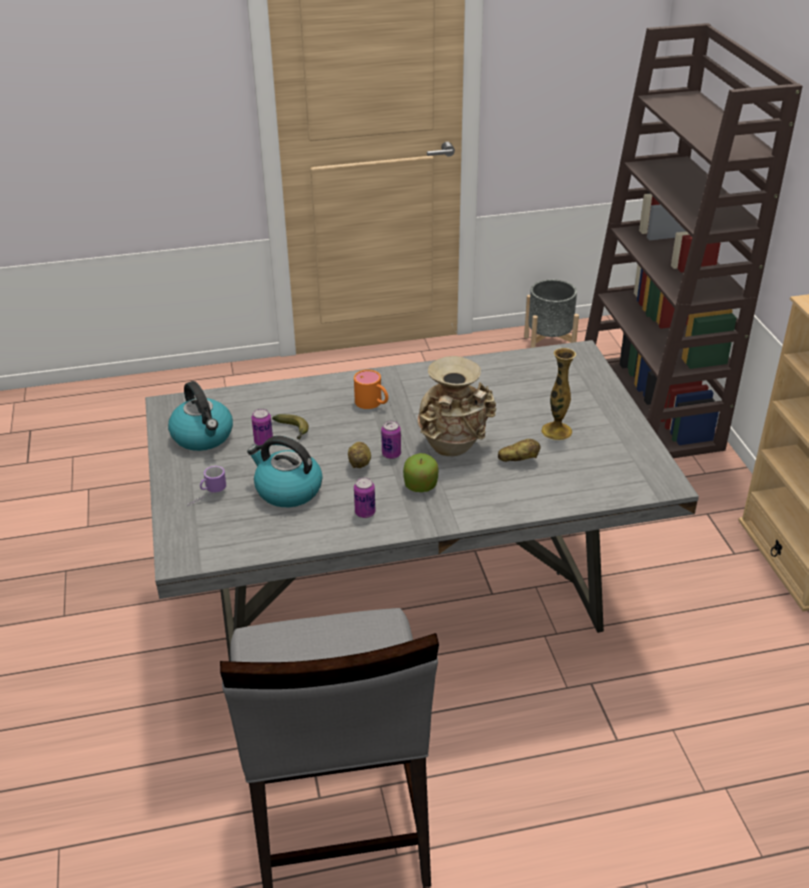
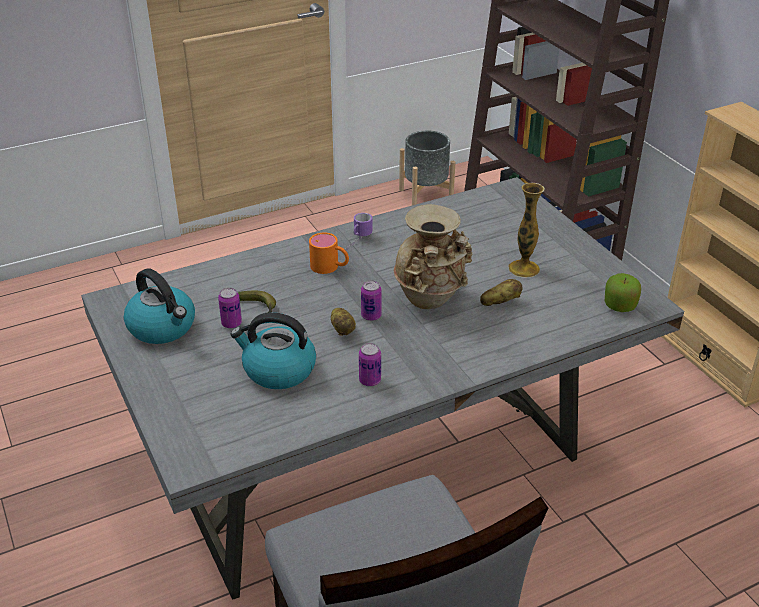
camera: 15 degrees left, 0 degrees up
mug [187,466,226,507] -> mug moved to [345,213,372,250]
apple [403,453,439,492] -> apple moved to [605,273,641,312]

